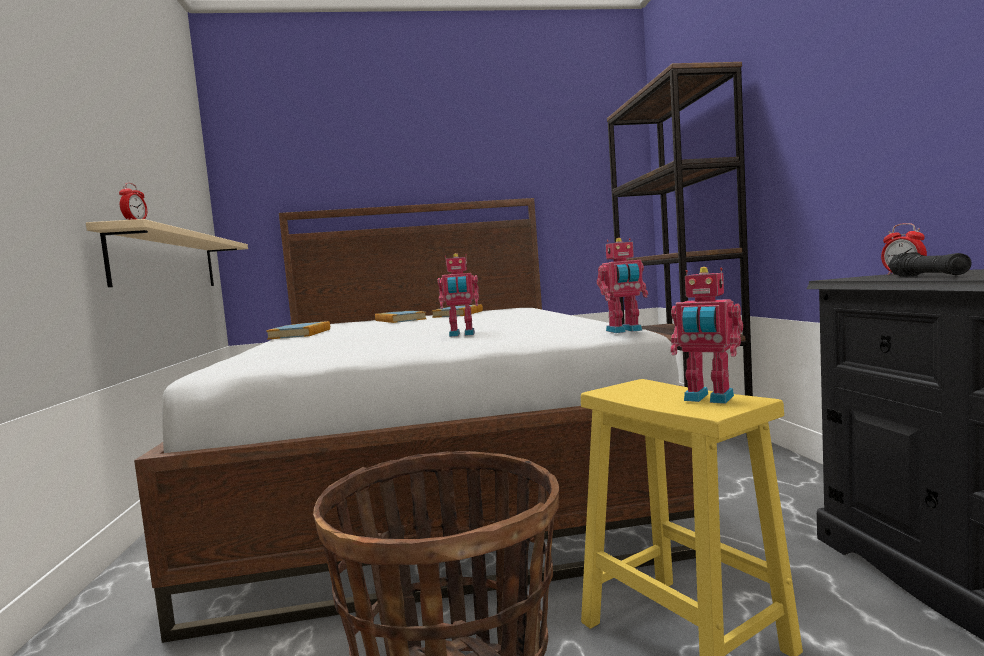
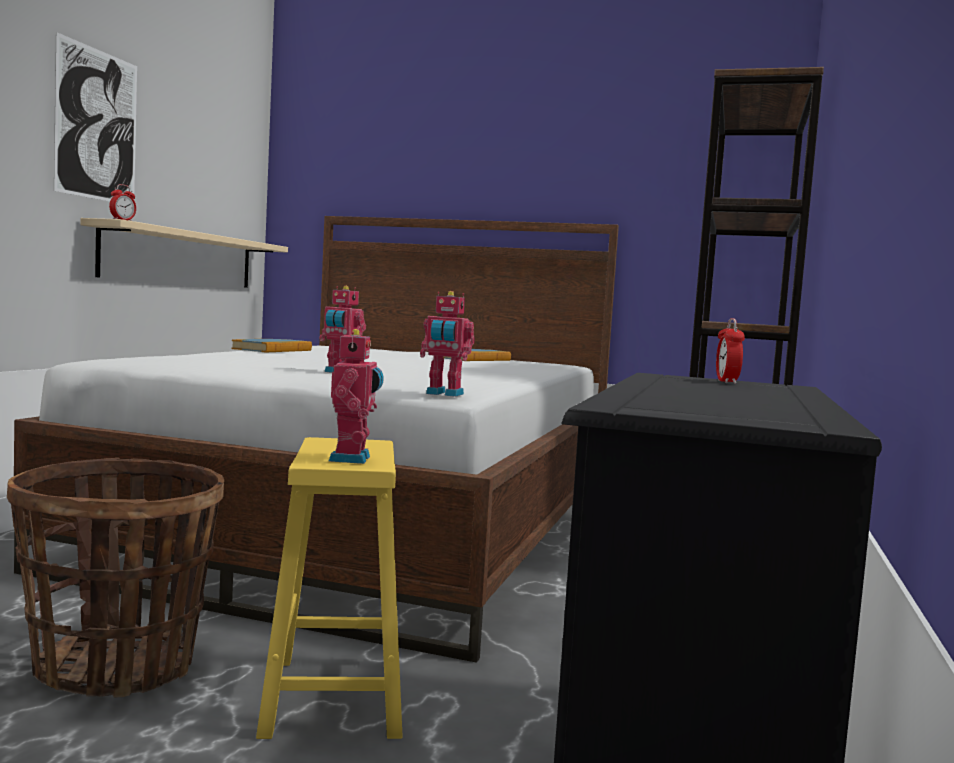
camera: 25 degrees right, 0 degrees up
book [375,311,426,323] -> none
toy robot [670,267,743,404] -> toy robot turned 150 degrees counterclockwise [329,329,384,464]
black flashlight [888,252,972,277] -> none
none -> picture [54,32,137,202]

